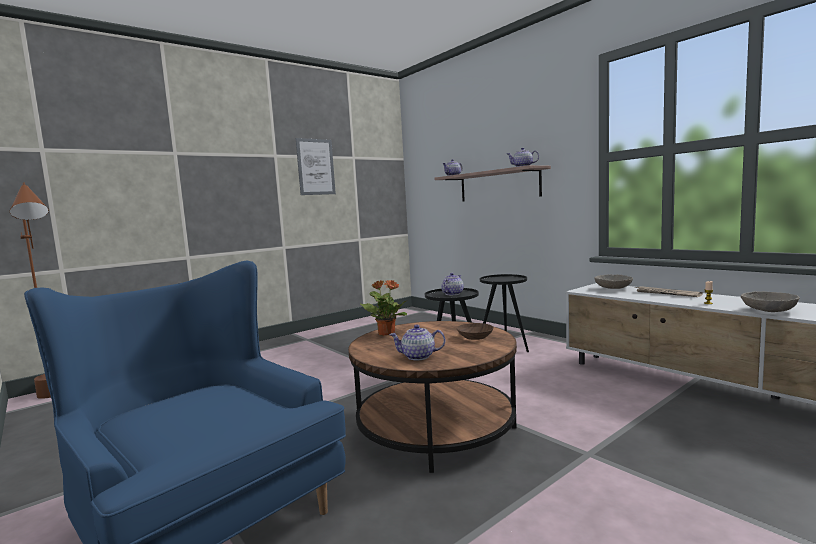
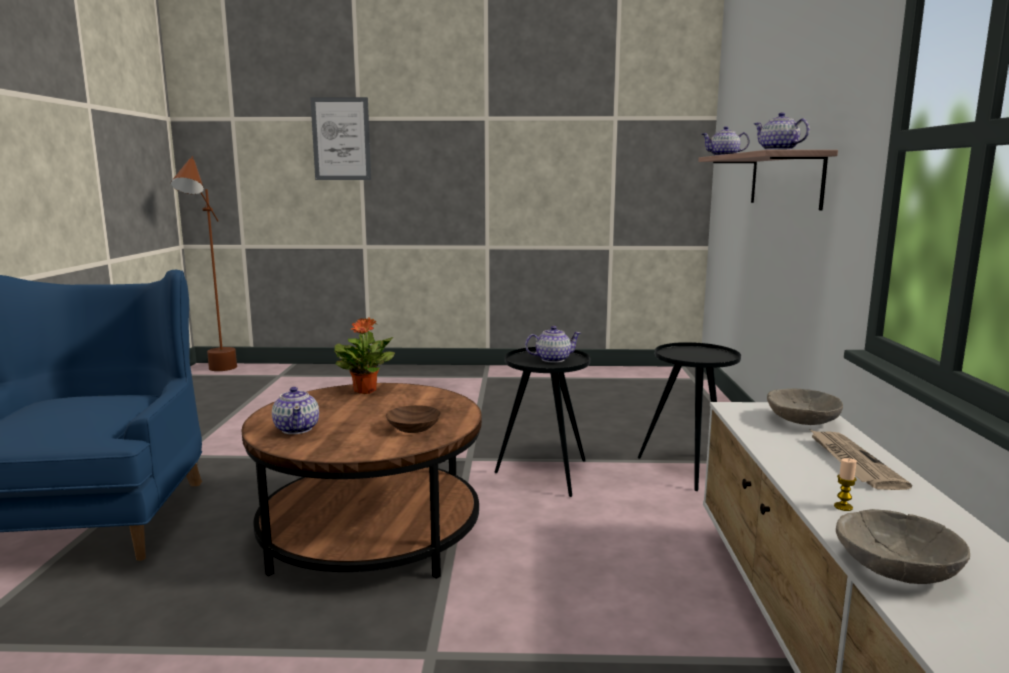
camera: 40 degrees right, 5 degrees up
picture [296,138,336,195] -> picture moved to [310,97,371,180]
teapot [389,325,445,360] -> teapot turned 150 degrees counterclockwise [272,387,319,434]

